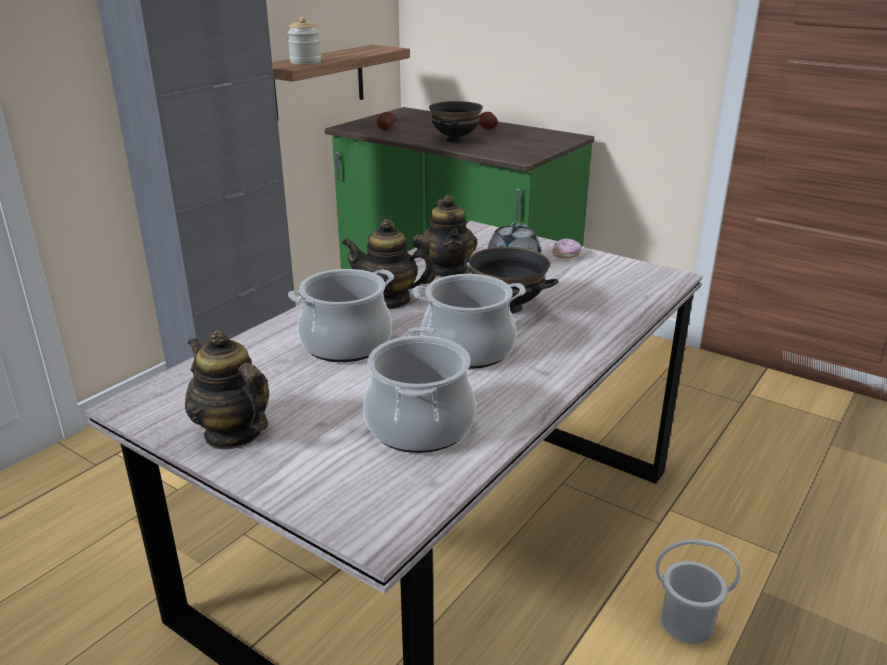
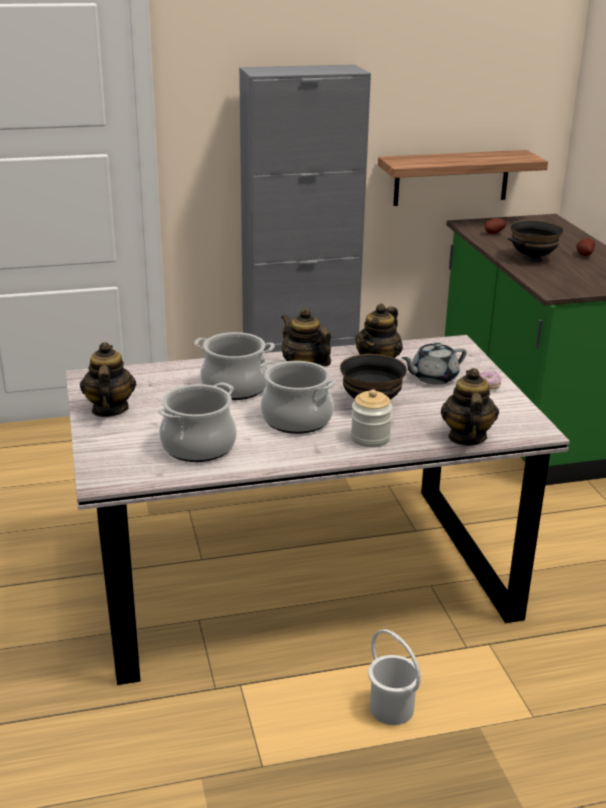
camera: 40 degrees right, 0 degrees up
jar [287,17,321,64] -> jar moved to [351,389,392,447]
none -> teapot [441,368,499,446]

